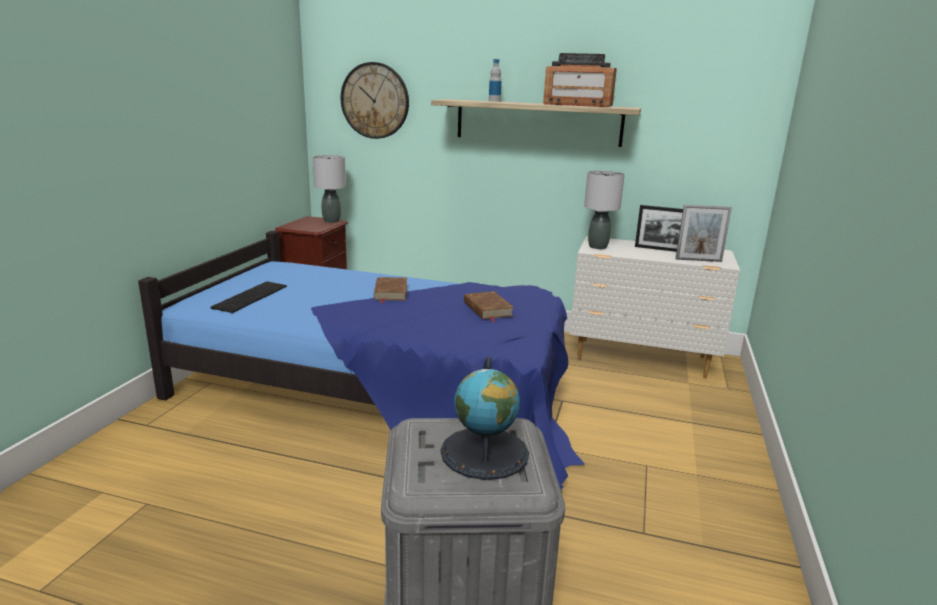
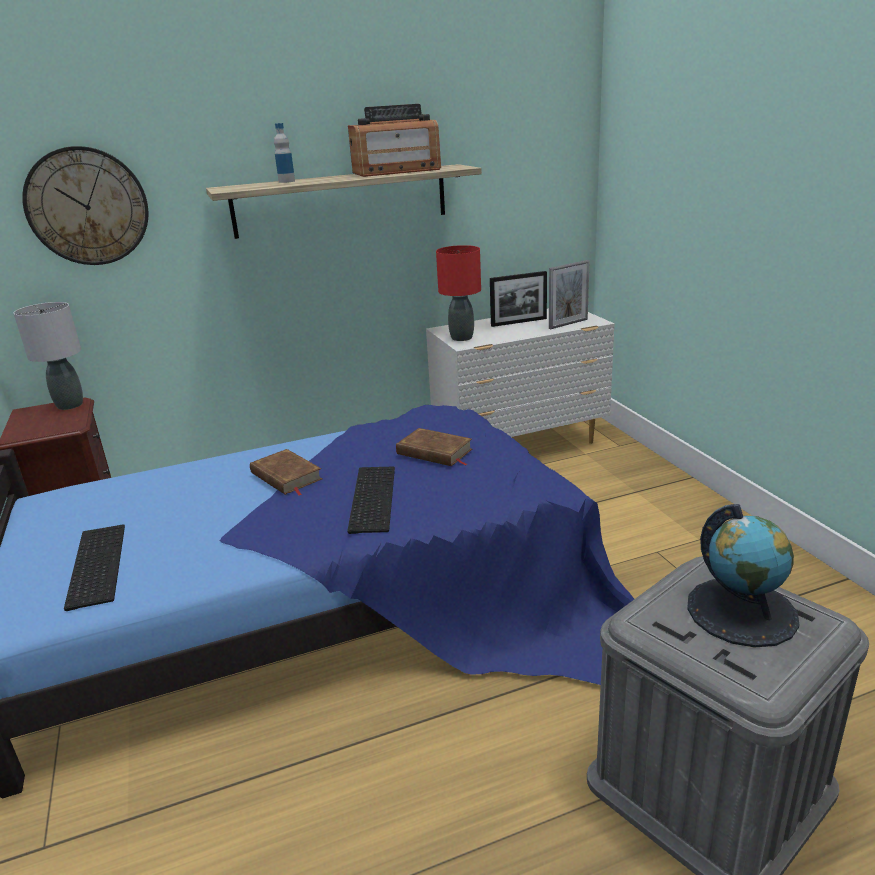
camera: 35 degrees left, 5 degrees up
grey table lamp [584,170,625,249] -> red table lamp [436,245,481,341]
none -> keyboard [347,467,395,534]

